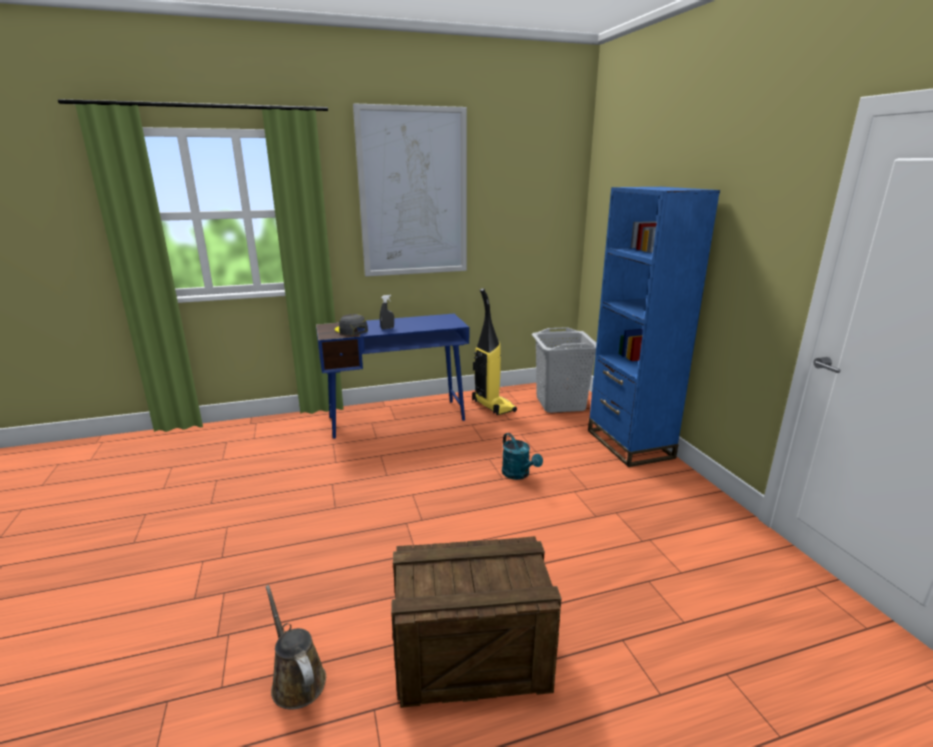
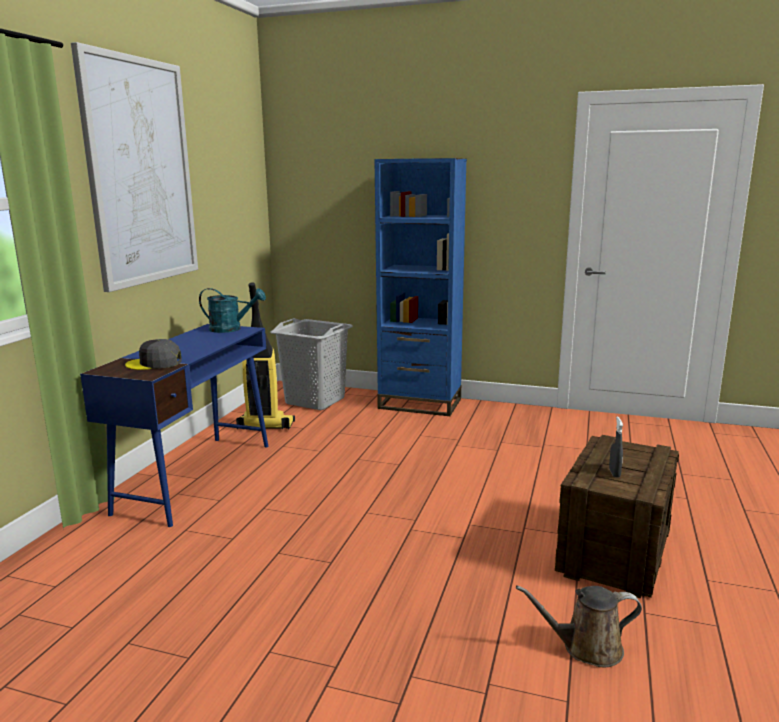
camera: 55 degrees left, 5 degrees down
grey spray bottle [380,295,394,330] -> grey spray bottle moved to [609,416,623,478]
turquoise watering can [502,433,543,480] -> turquoise watering can moved to [199,288,266,333]

